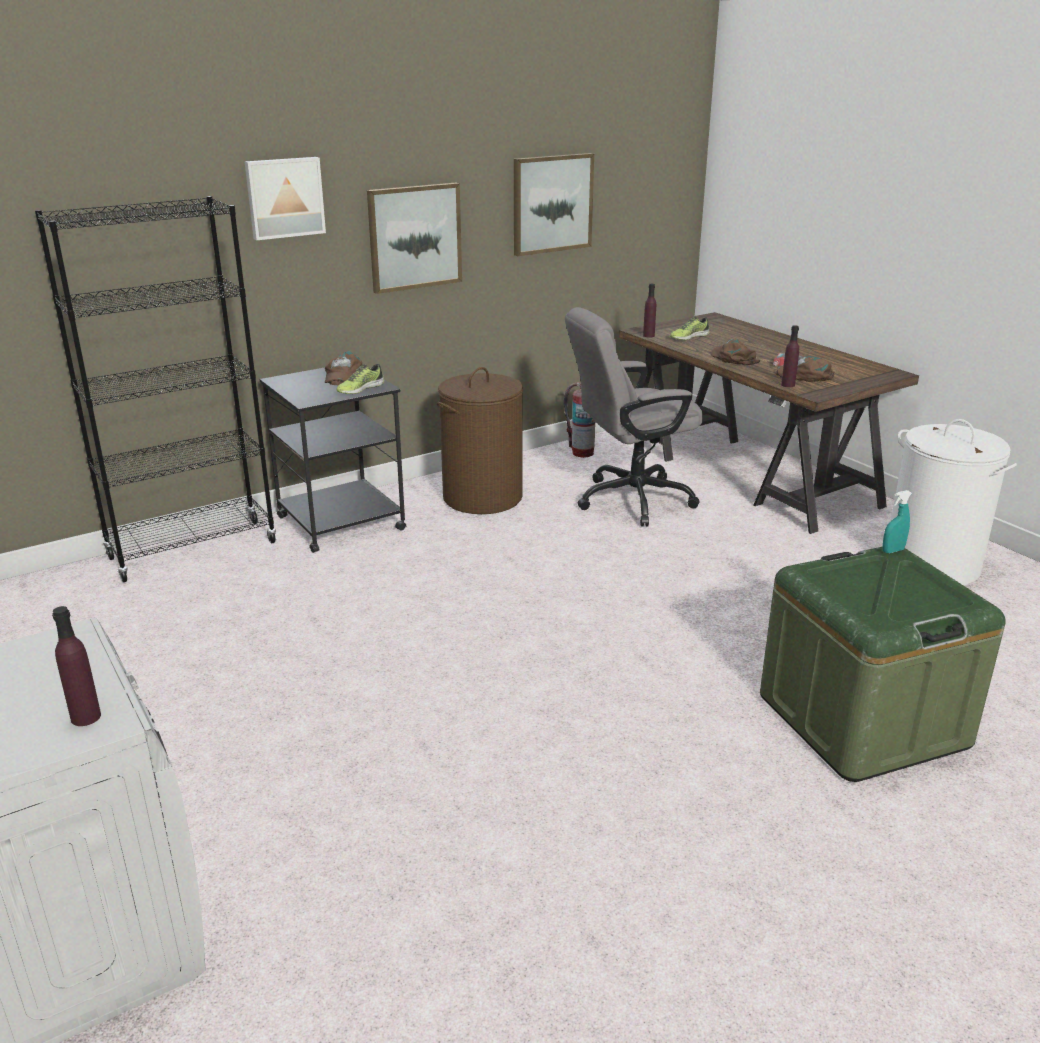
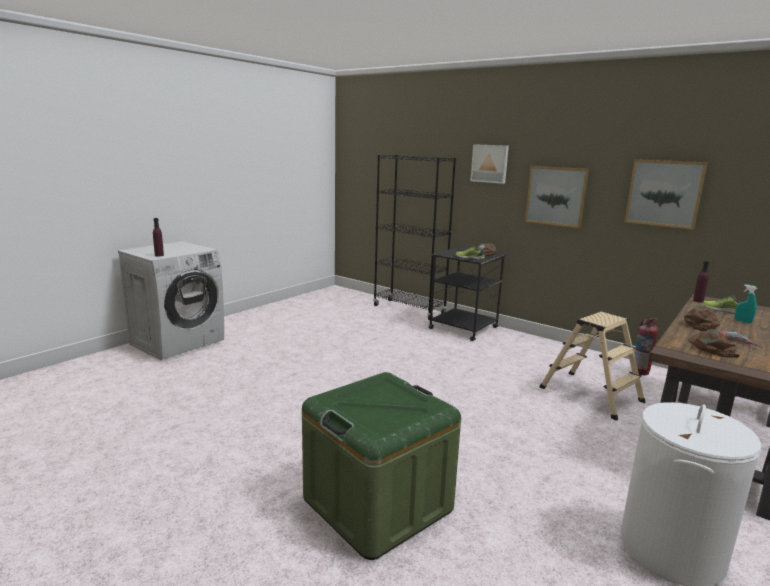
camera: 70 degrees right, 10 degrees down
brown laundry basket [437,367,523,514] -> none
grey office chair [565,307,703,526] -> beige step ladder [539,311,646,421]
purple bottle [781,325,799,387] -> none
turquoise spray bottle [882,490,912,553] -> turquoise spray bottle moved to [735,284,758,323]

